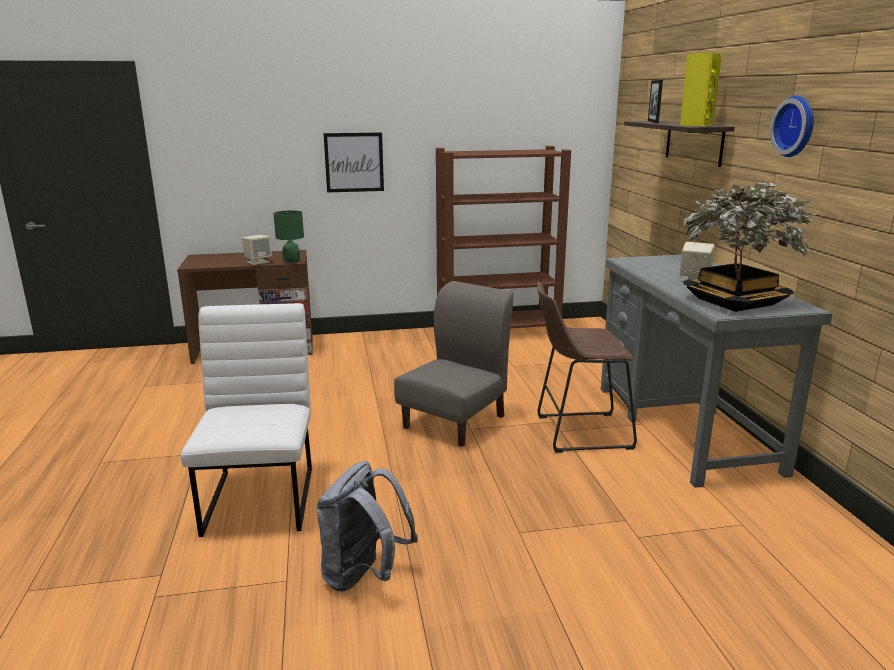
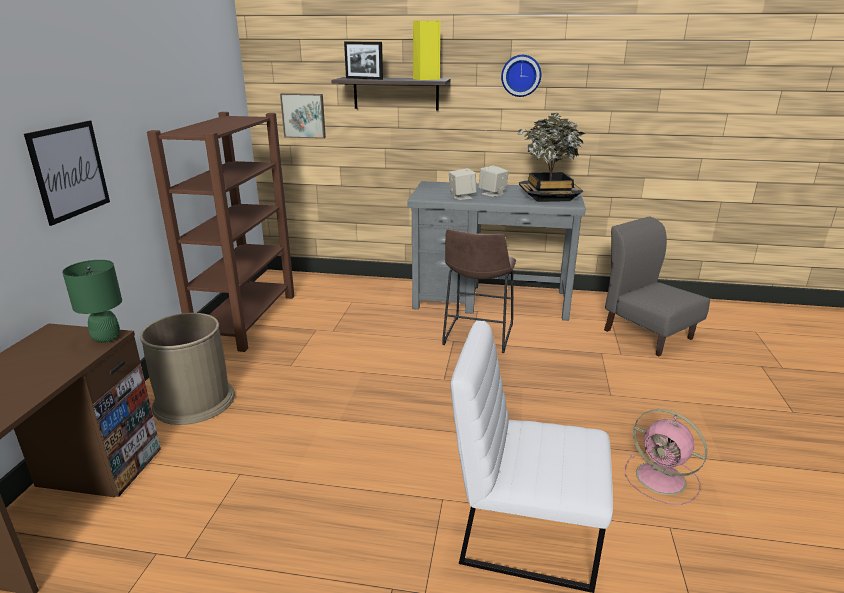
camera: 70 degrees left, 5 degrees up
beige speaker [242,235,272,265] -> beige speaker moved to [449,168,477,200]
grey backpack [316,461,418,591] -> pink fan [625,409,707,505]
grey chair [394,281,513,447] -> grey chair moved to [604,216,710,356]
none -> brown trash can [140,313,235,425]
none -> picture [280,93,326,139]

